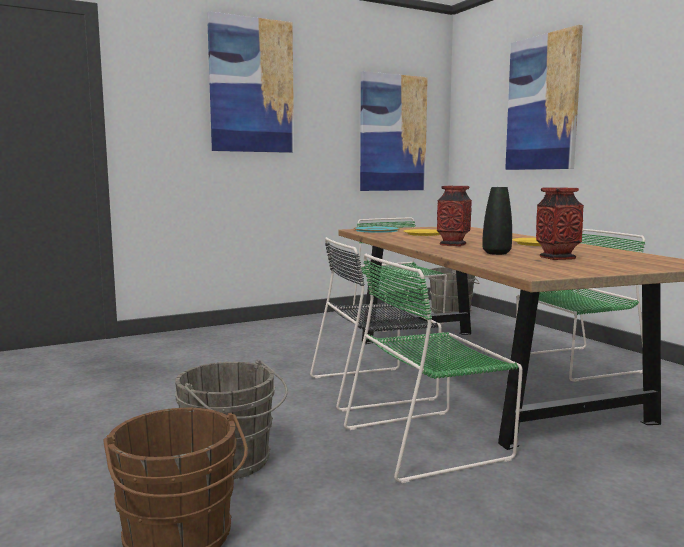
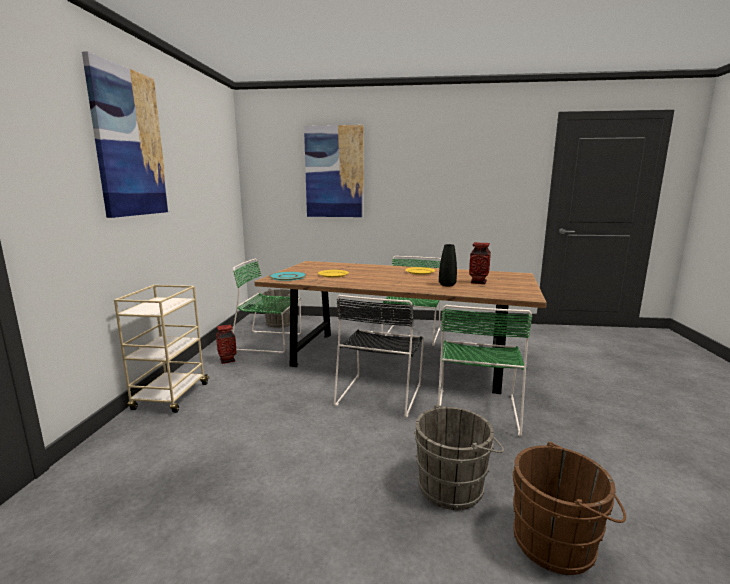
camera: 55 degrees left, 5 degrees up
picture [360,71,428,191] -> none
vase [437,186,472,246] -> vase moved to [216,324,237,364]
none -> beige cart [114,285,209,413]

